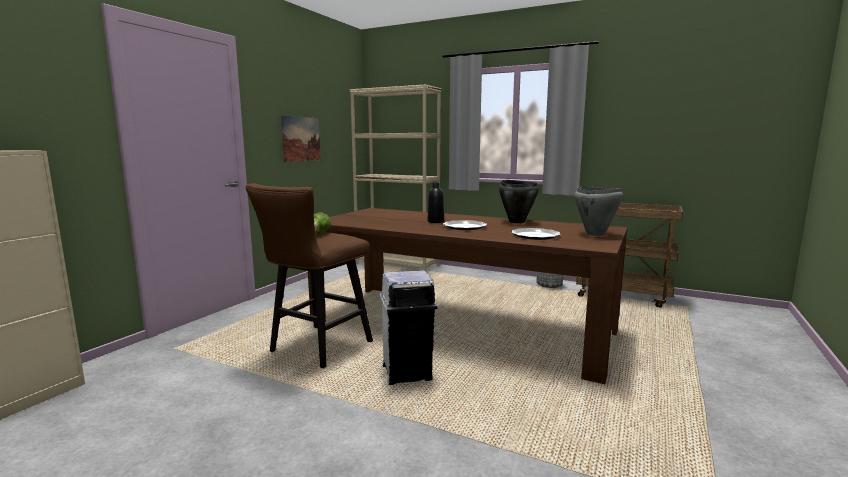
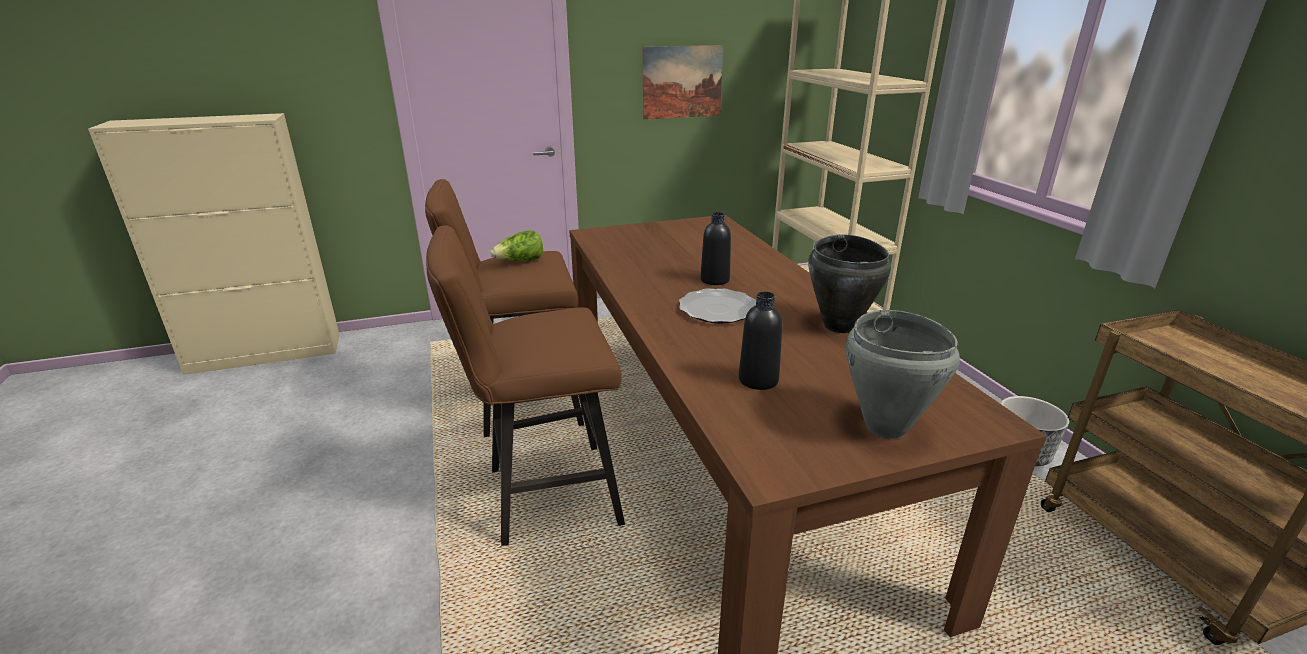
camera: 45 degrees right, 15 degrees up
white trash can [380,270,438,385] -> brown stool [426,226,625,546]
plate [511,228,561,240] -> black bottle [739,292,783,390]

